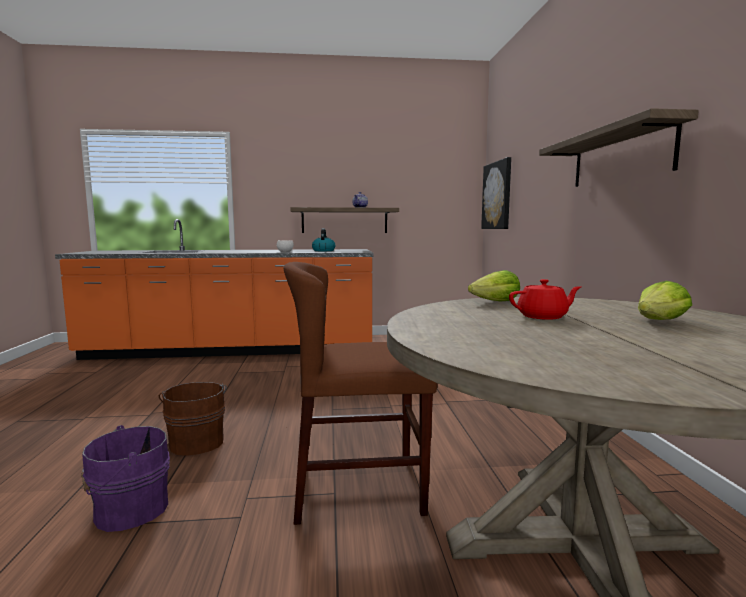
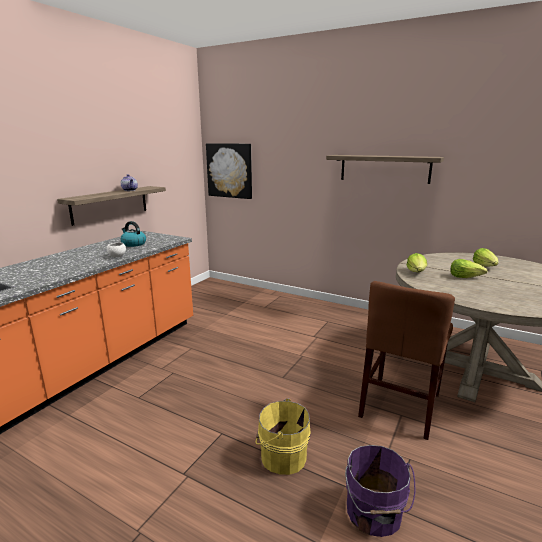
camera: 55 degrees left, 10 degrees up
brown bucket [159,382,227,456] -> yellow bucket [256,398,311,475]
red teapot [509,279,581,320] -> lettuce [450,259,488,278]

